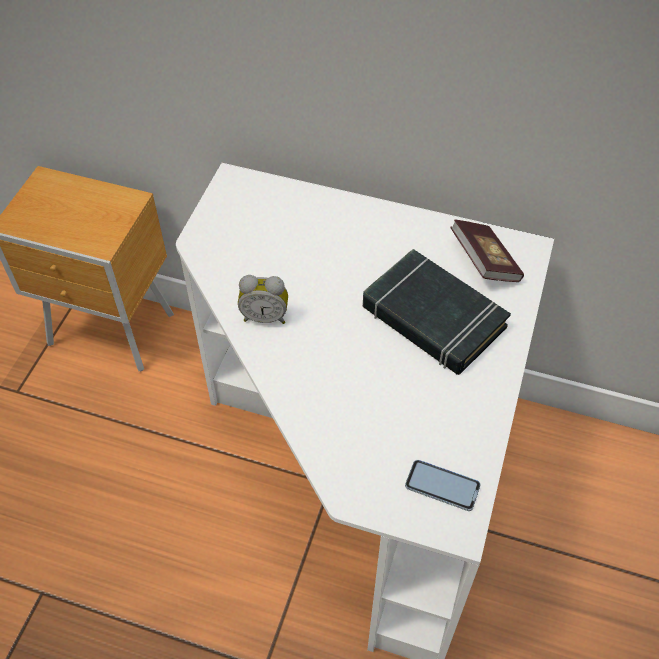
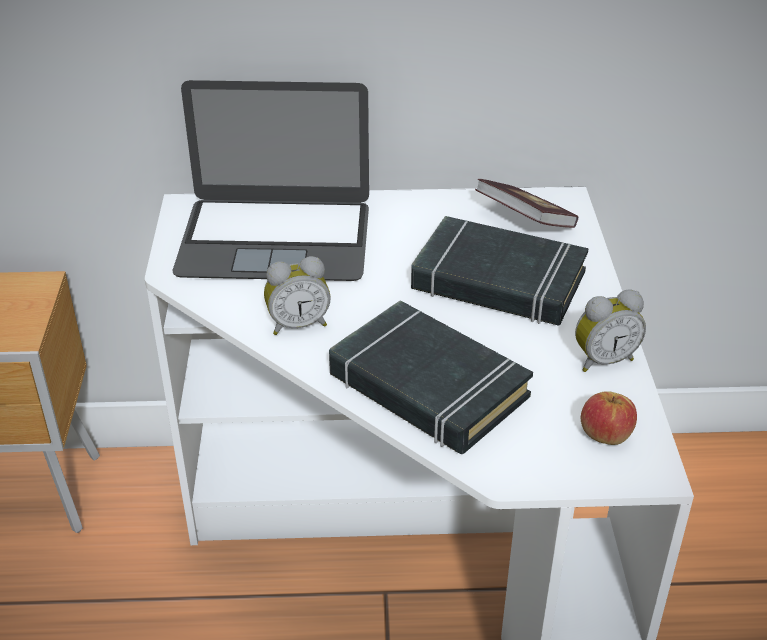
camera: 20 degrees left, 15 degrees down
phone [405,460,481,511] -> apple [581,391,637,445]
none -> laptop [173,80,369,281]
none -> black book [329,300,533,454]
none -> alarm clock [575,289,646,372]

